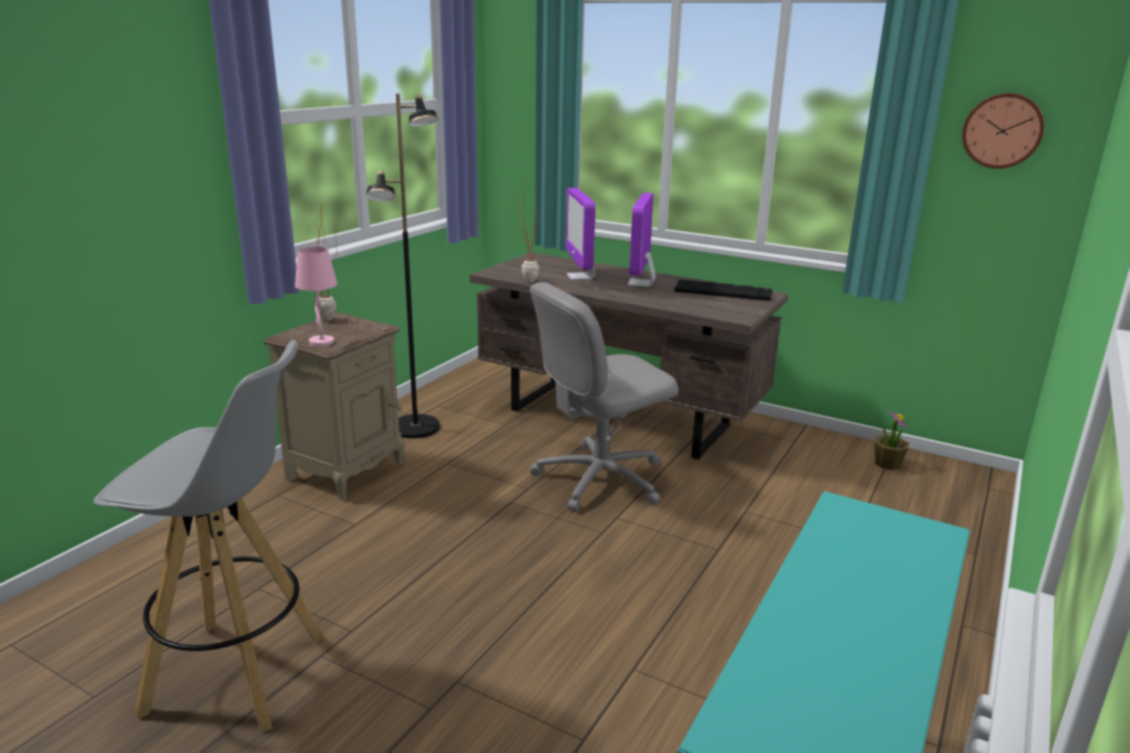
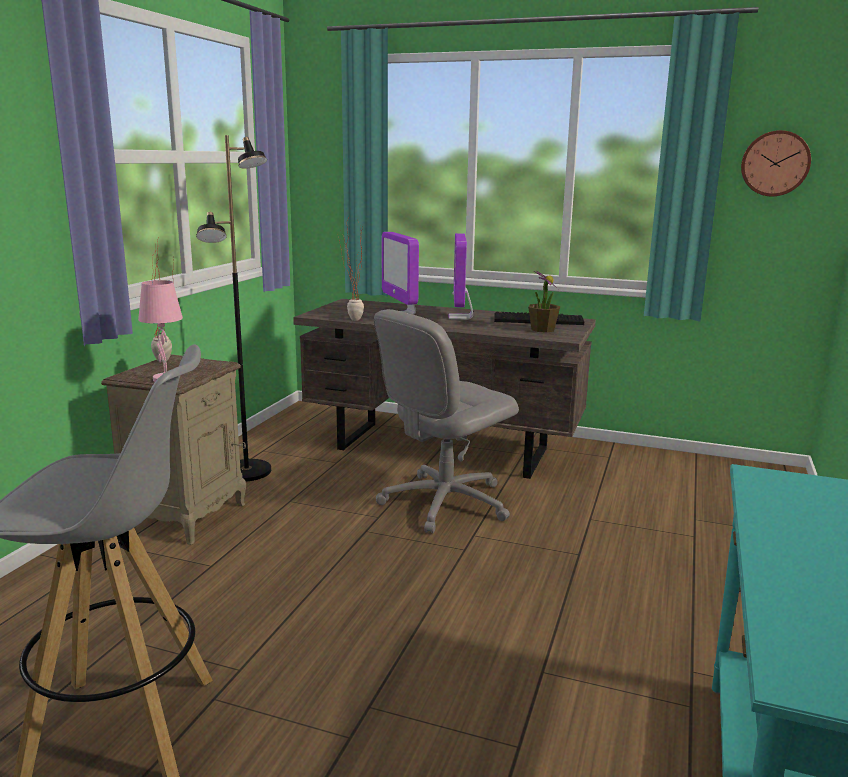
camera: 10 degrees left, 5 degrees down
potted plant [874,406,909,470] -> potted plant moved to [528,271,560,333]

